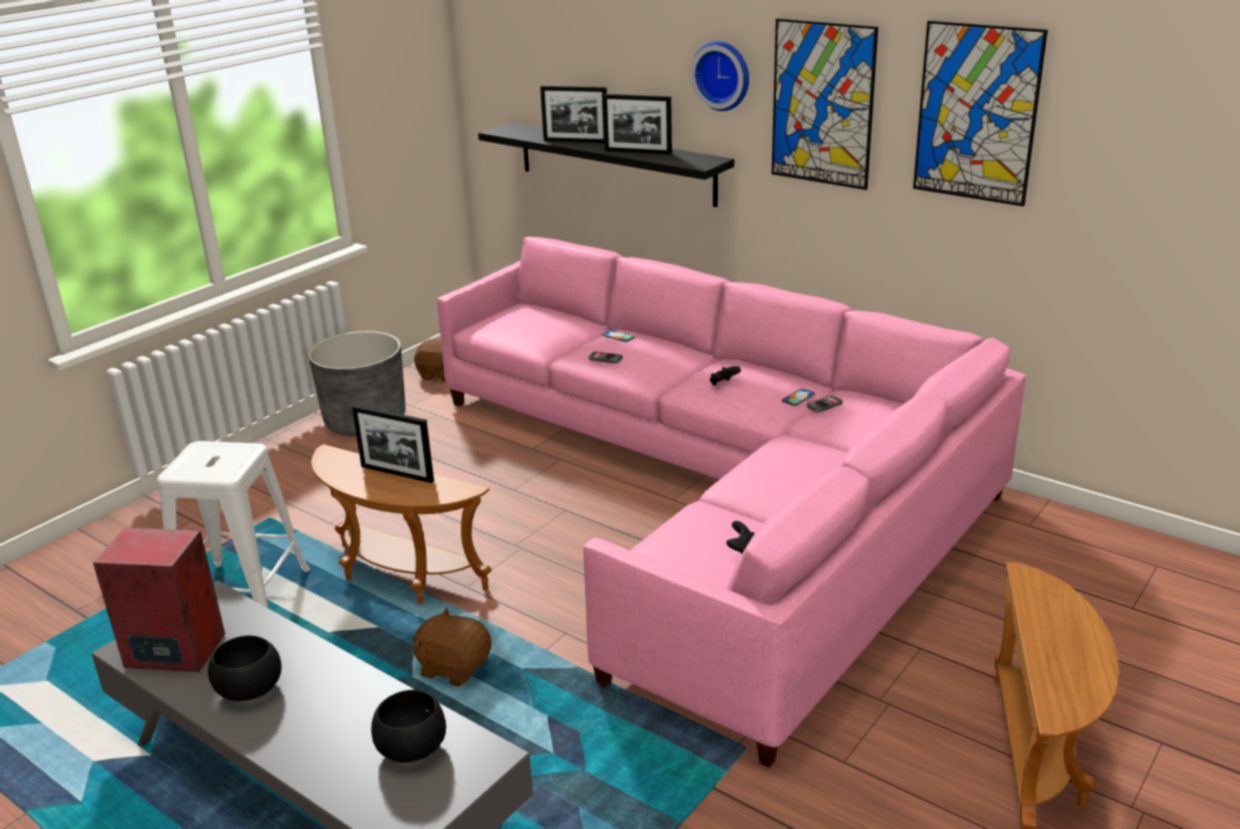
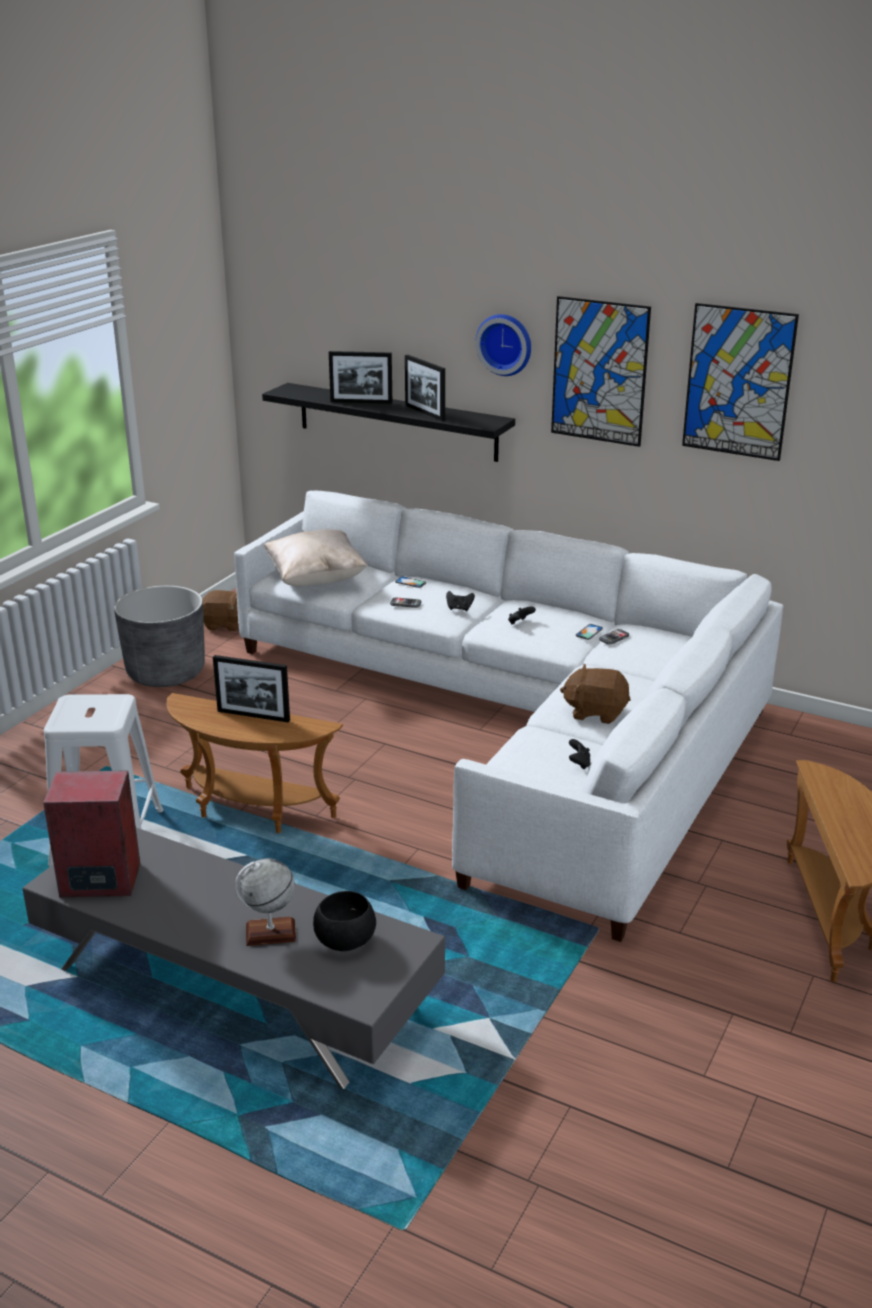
camera: 10 degrees left, 0 degrees up
black bowl [208,635,282,701] -> none
brown plush toy [413,608,491,687] -> brown plush toy moved to [560,664,631,724]
pink sofa [437,237,1026,768] -> white sofa [234,491,783,942]
picture frame [603,94,672,155] -> picture frame turned 45 degrees clockwise [405,355,445,421]
none -> globe [235,858,296,946]
none -> beige pillow [264,529,368,587]
none -> black game controller [446,591,475,611]

